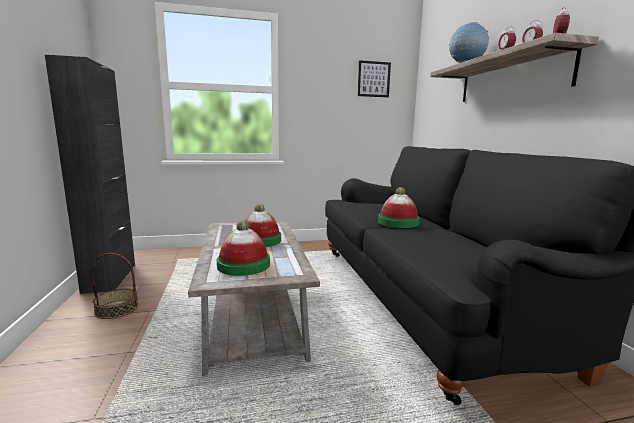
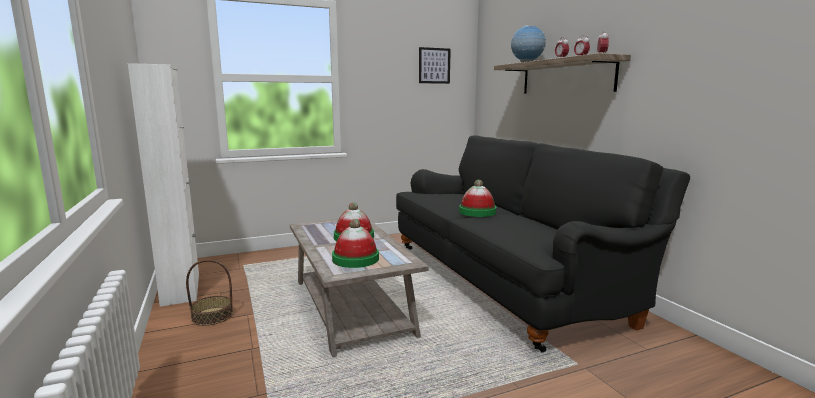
camera: 10 degrees left, 0 degrees up
black cabinet [45,55,135,294] -> white cabinet [128,63,199,307]

